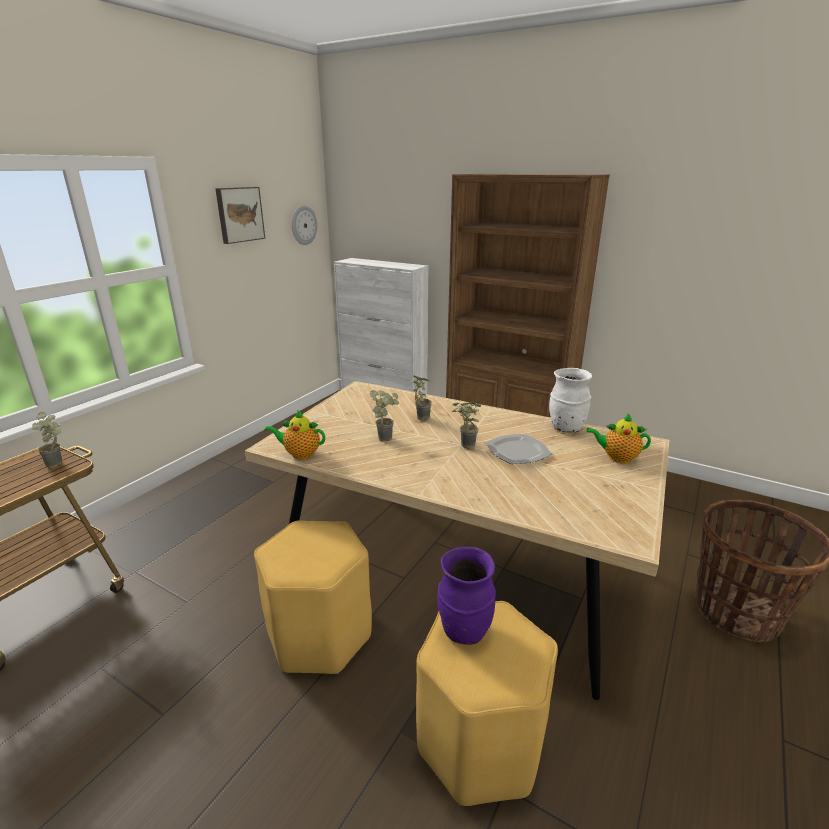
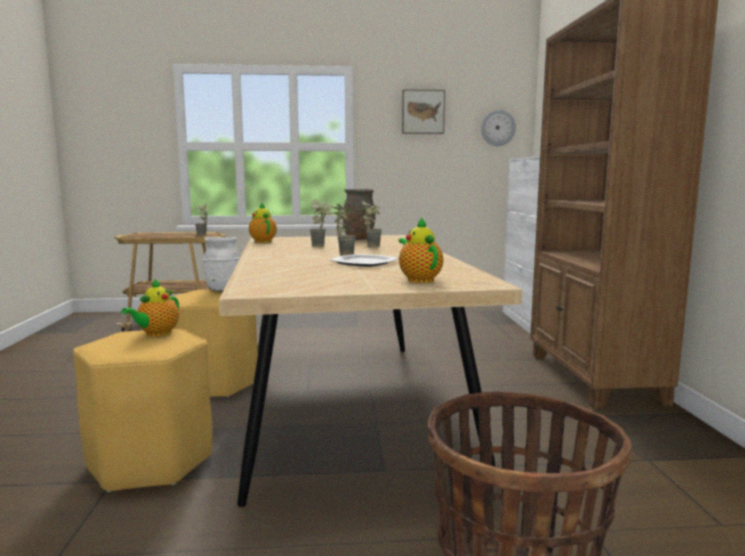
camera: 55 degrees right, 15 degrees down
purple vase [437,547,496,645] -> teapot [121,279,179,337]
white vase [549,368,592,432] -> white vase moved to [203,237,240,292]
none -> brown vase [343,189,376,240]

